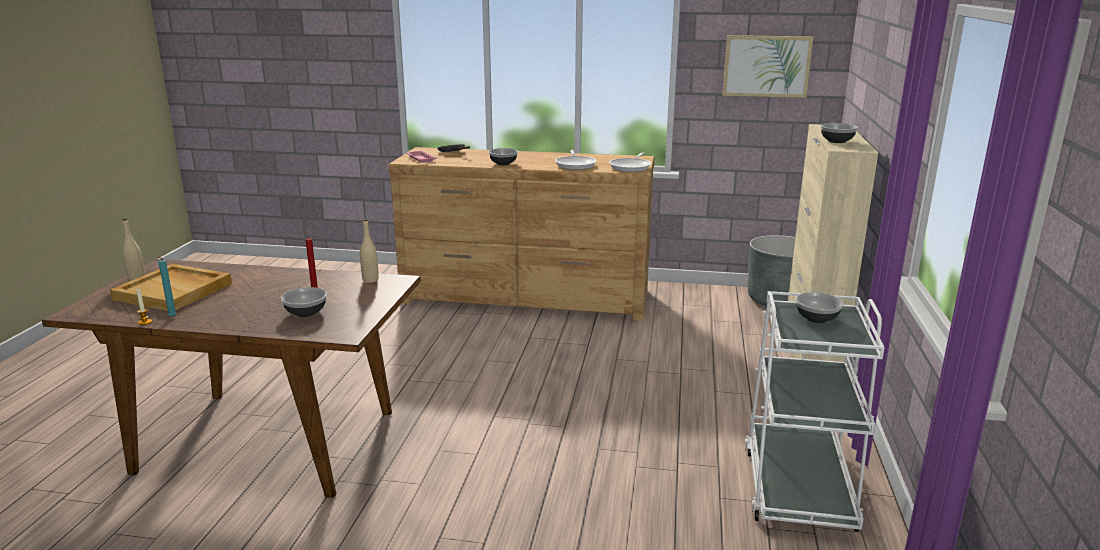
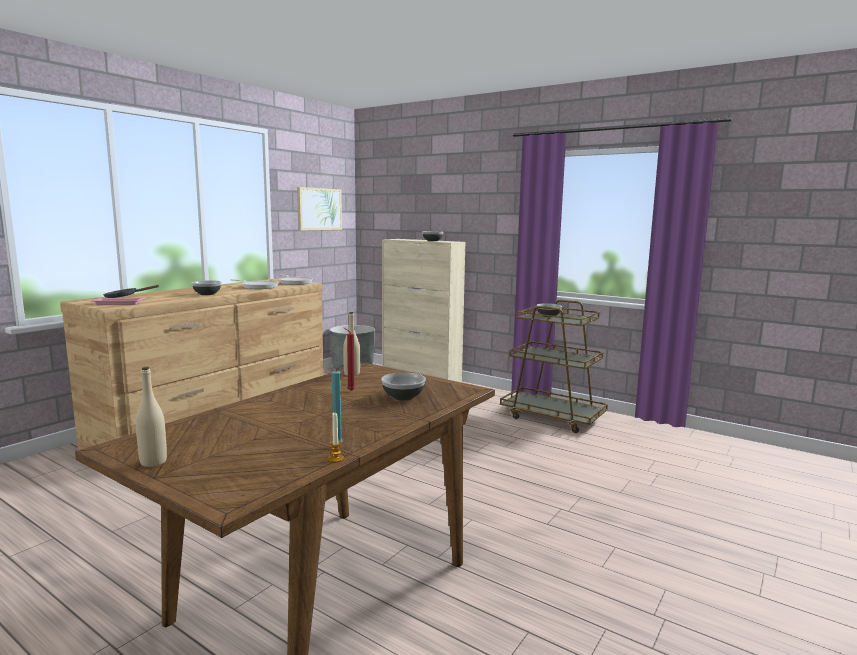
camera: 65 degrees left, 10 degrees down
beige tray [110,264,232,311] -> none
white cart [745,291,885,532] -> brown cart [500,300,608,433]

